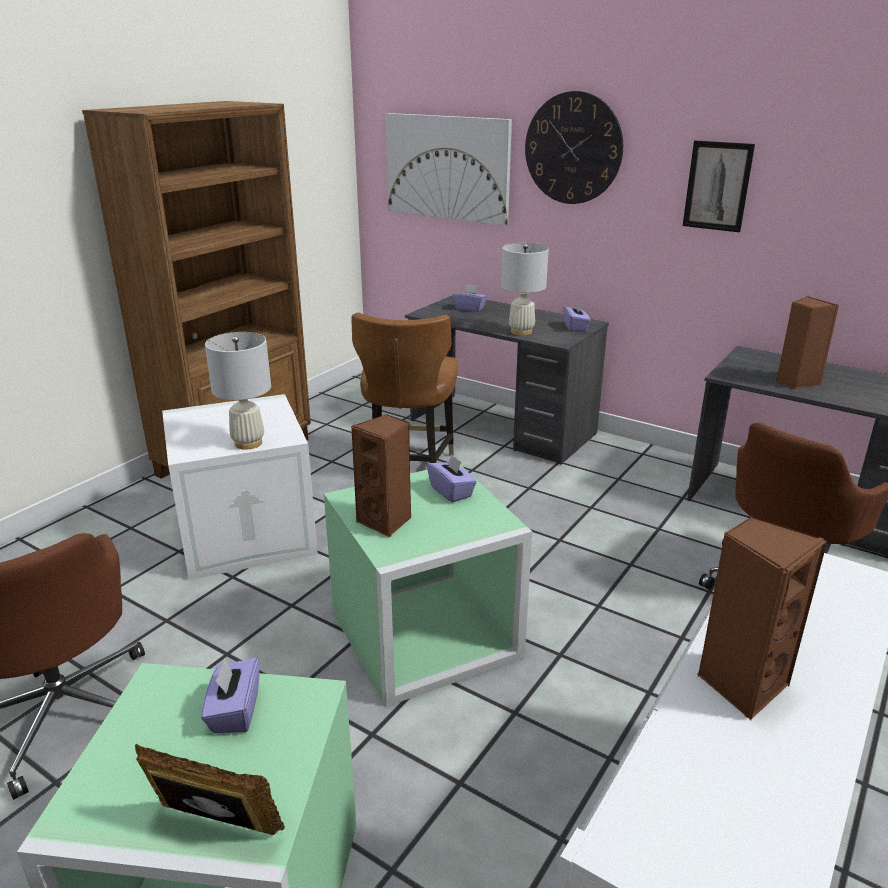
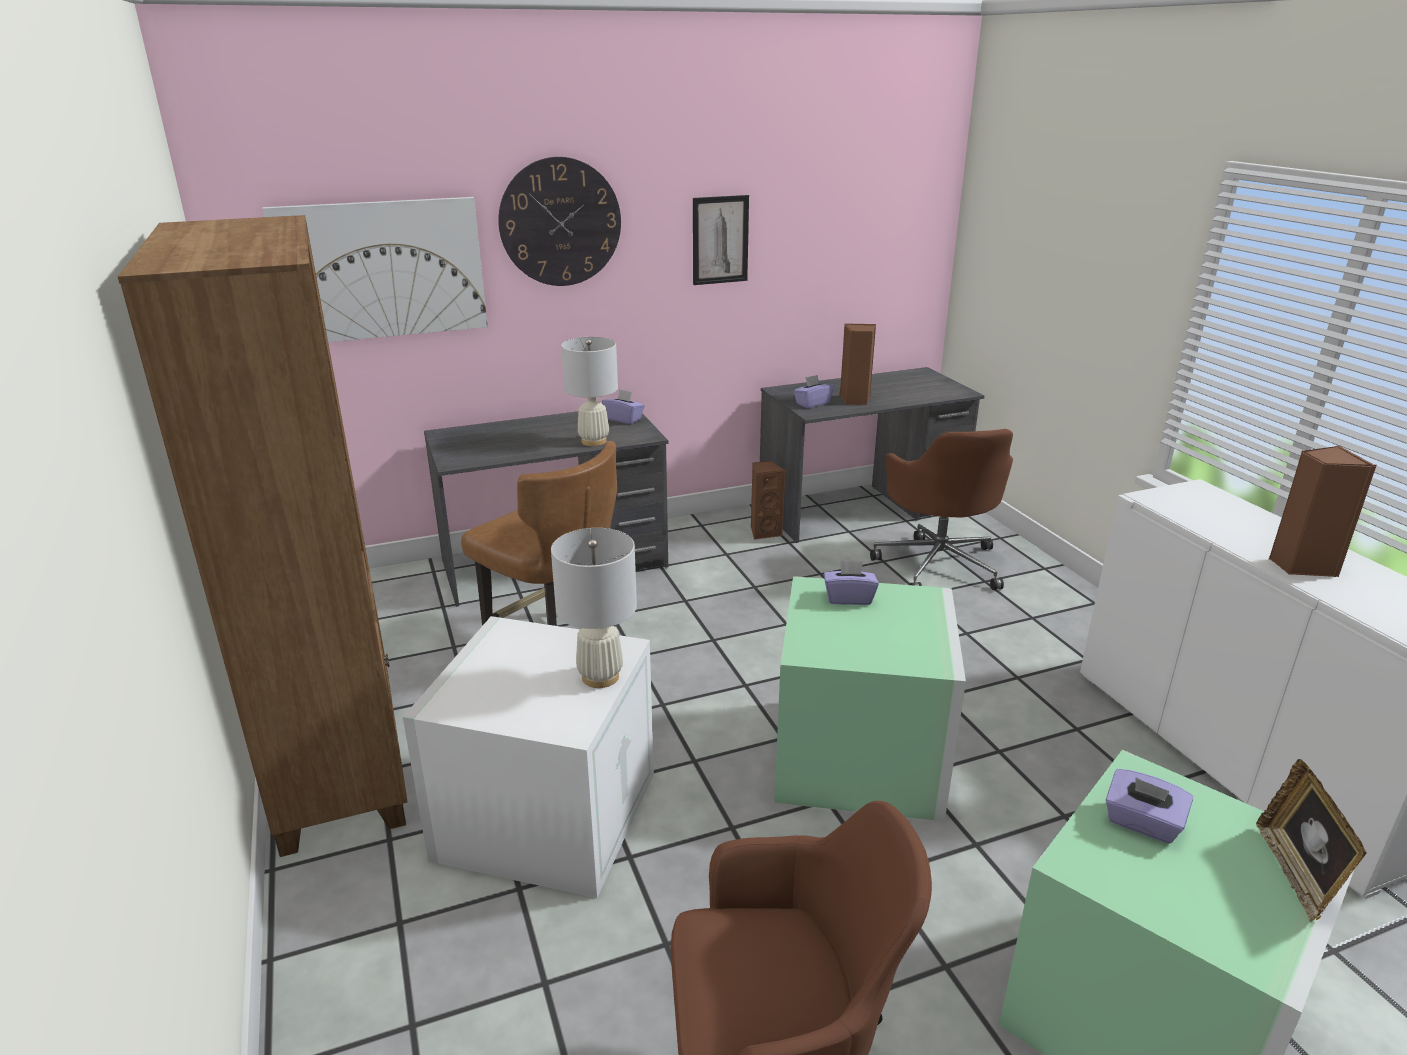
camera: 55 degrees left, 0 degrees up
picture frame [135,744,285,835] -> picture frame turned 45 degrees counterclockwise [1256,759,1367,922]
brown speaker [351,414,412,537] -> brown speaker moved to [751,461,785,540]
purple tissue box [453,284,487,312] -> purple tissue box moved to [793,375,834,408]

